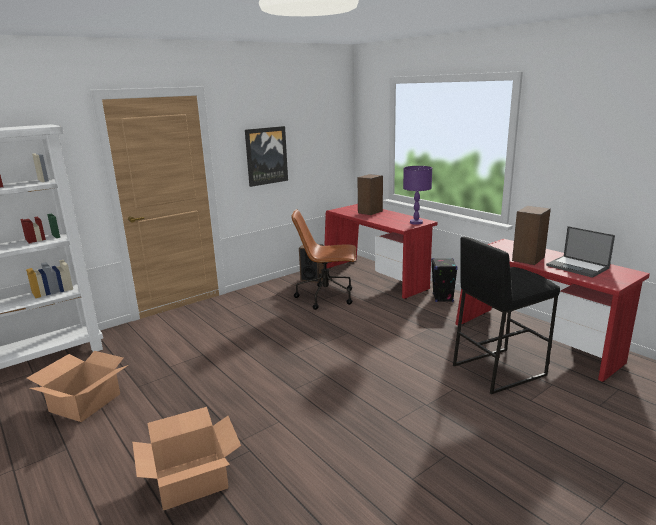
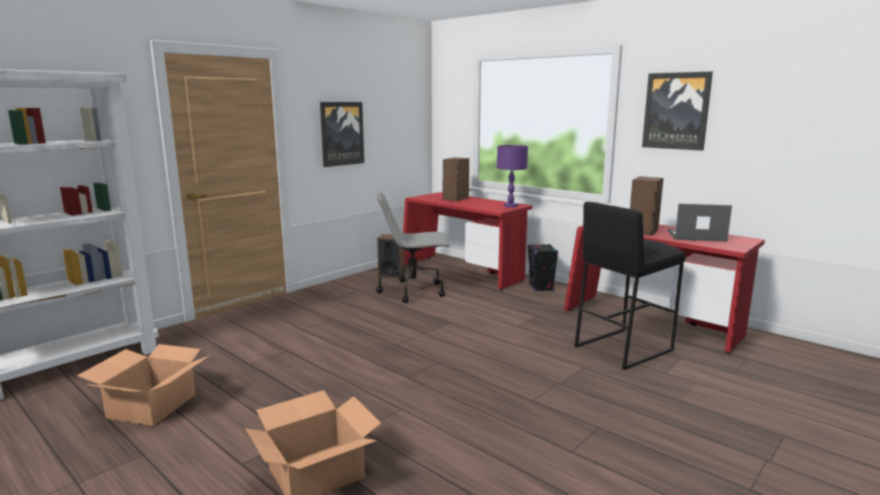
camera: 10 degrees left, 5 degrees down
brown office chair [291,209,356,310] -> grey office chair [376,191,450,303]
laptop [546,226,615,278] -> laptop turned 150 degrees clockwise [668,204,732,242]
none -> picture [642,72,713,151]

